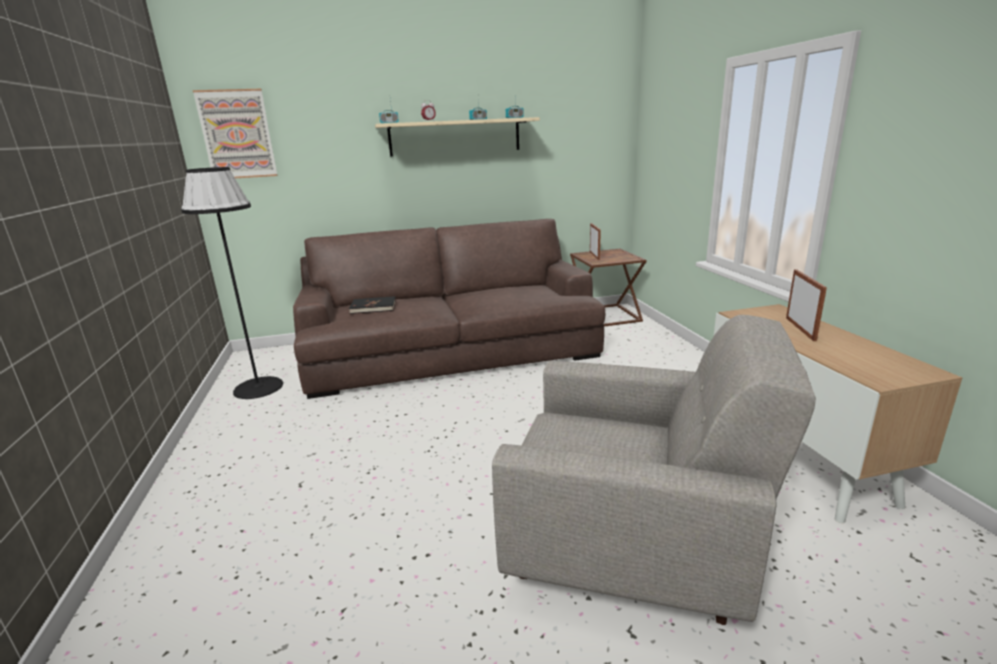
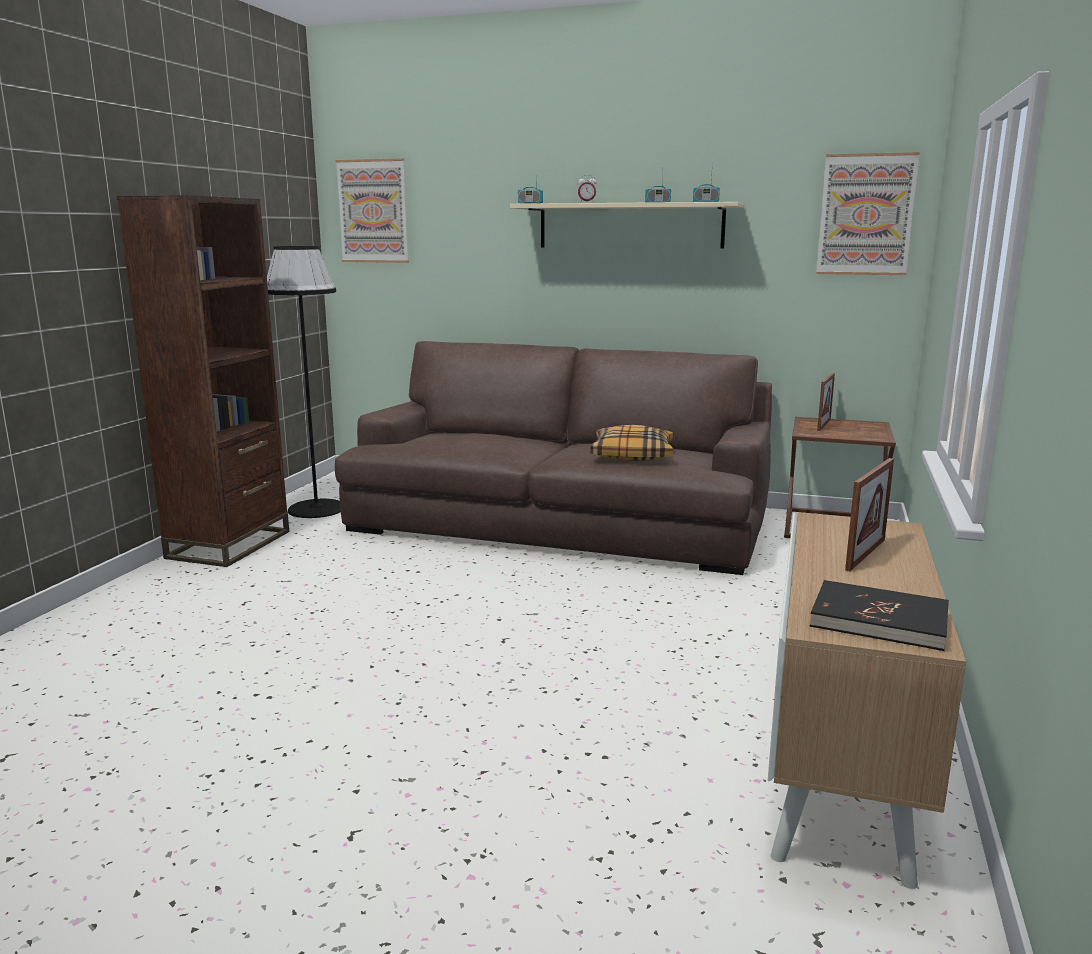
camera: 30 degrees right, 5 degrees down
black book [349,296,396,314] -> black book moved to [810,580,949,651]
grey armchair [492,315,816,625] -> none
none -> brown bookcase [117,195,289,567]
none -> pillow [590,425,673,461]
none -> picture [816,152,920,275]

